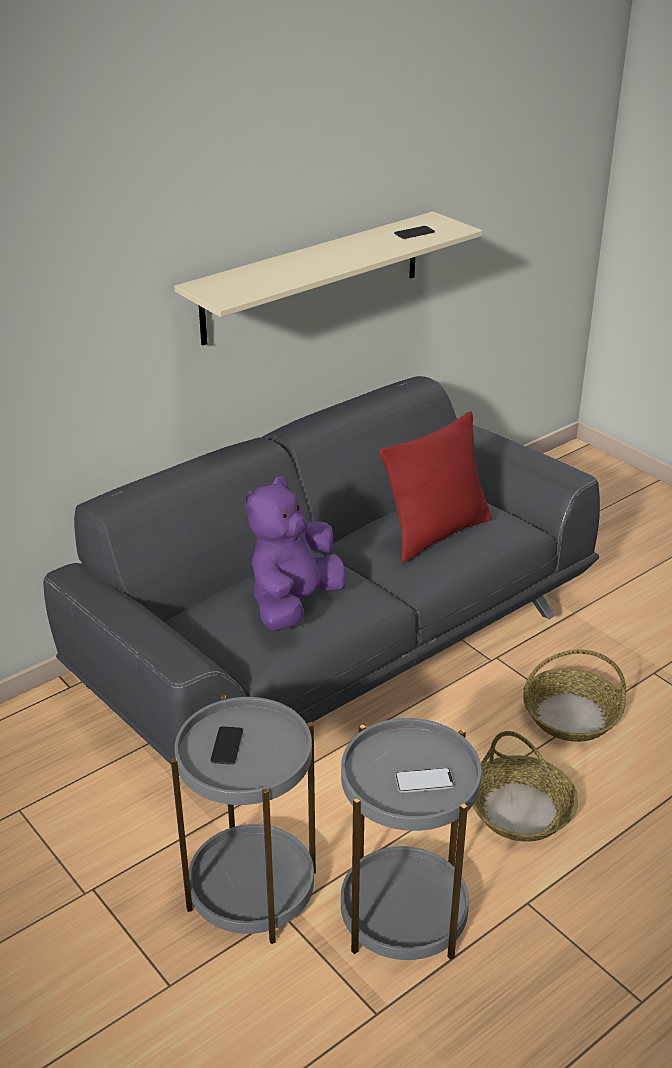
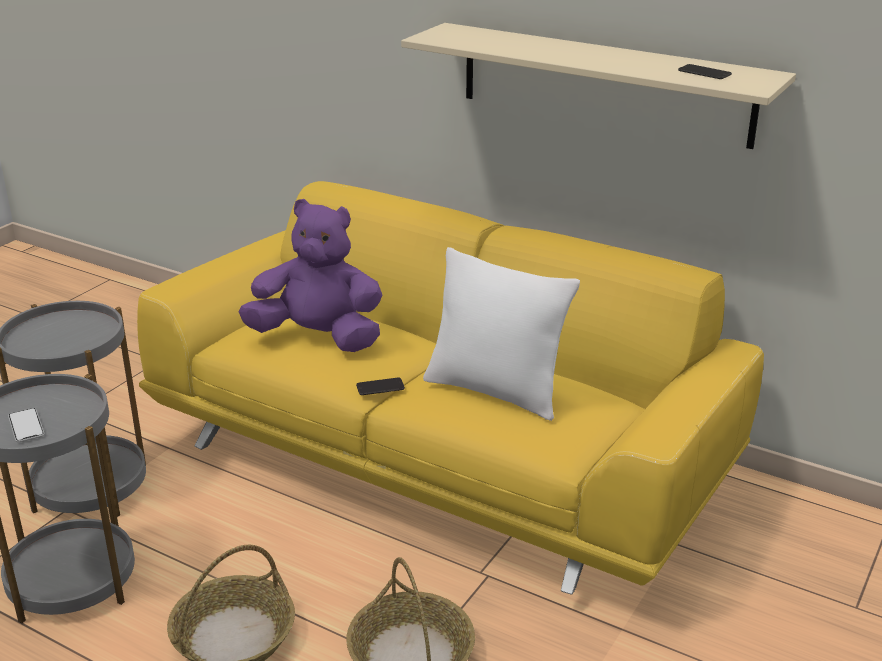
camera: 70 degrees right, 5 degrees down
grey sofa [43,376,600,764] -> yellow sofa [137,181,764,595]
phone [210,726,243,765] -> phone moved to [356,378,405,395]
red pillow [379,411,492,563] -> white pillow [423,247,580,421]

